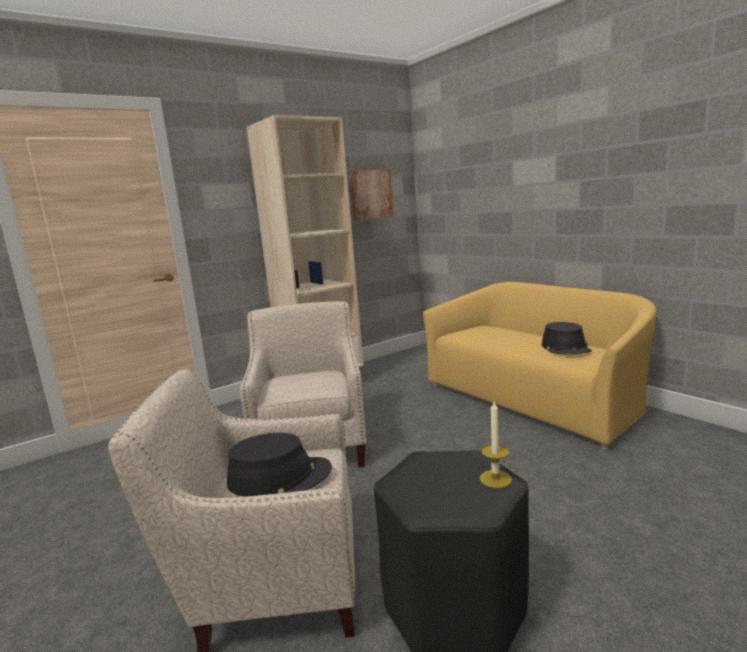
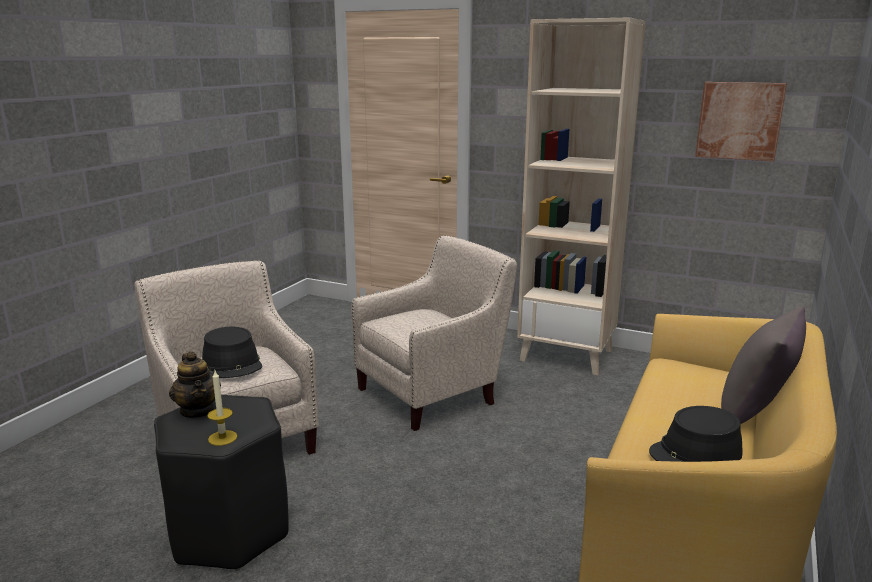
camera: 60 degrees right, 5 degrees up
none -> teapot [169,351,221,418]
none -> grey pillow [721,306,806,424]

